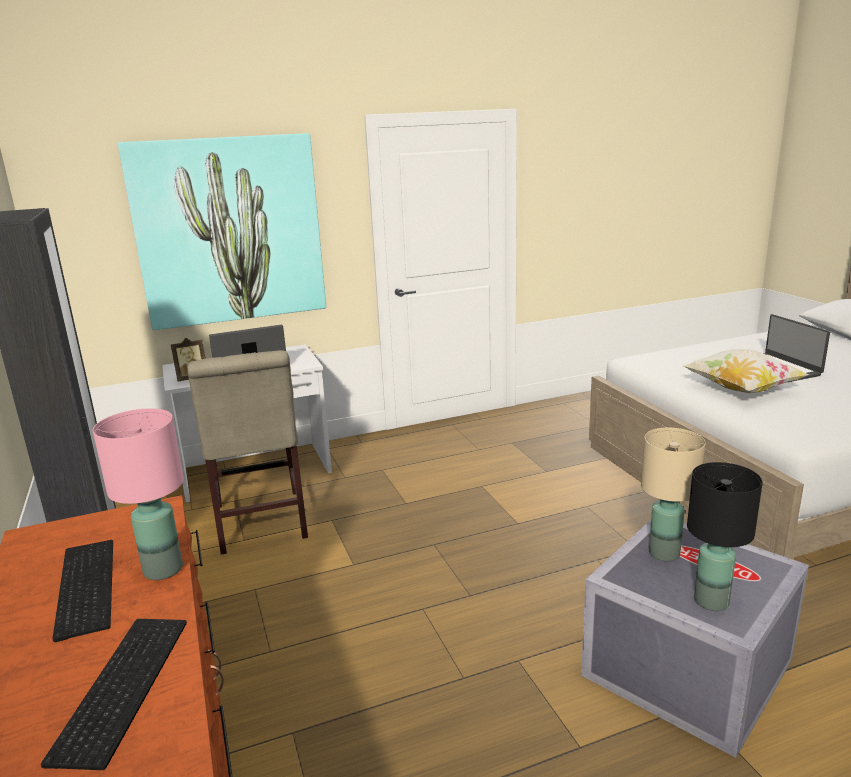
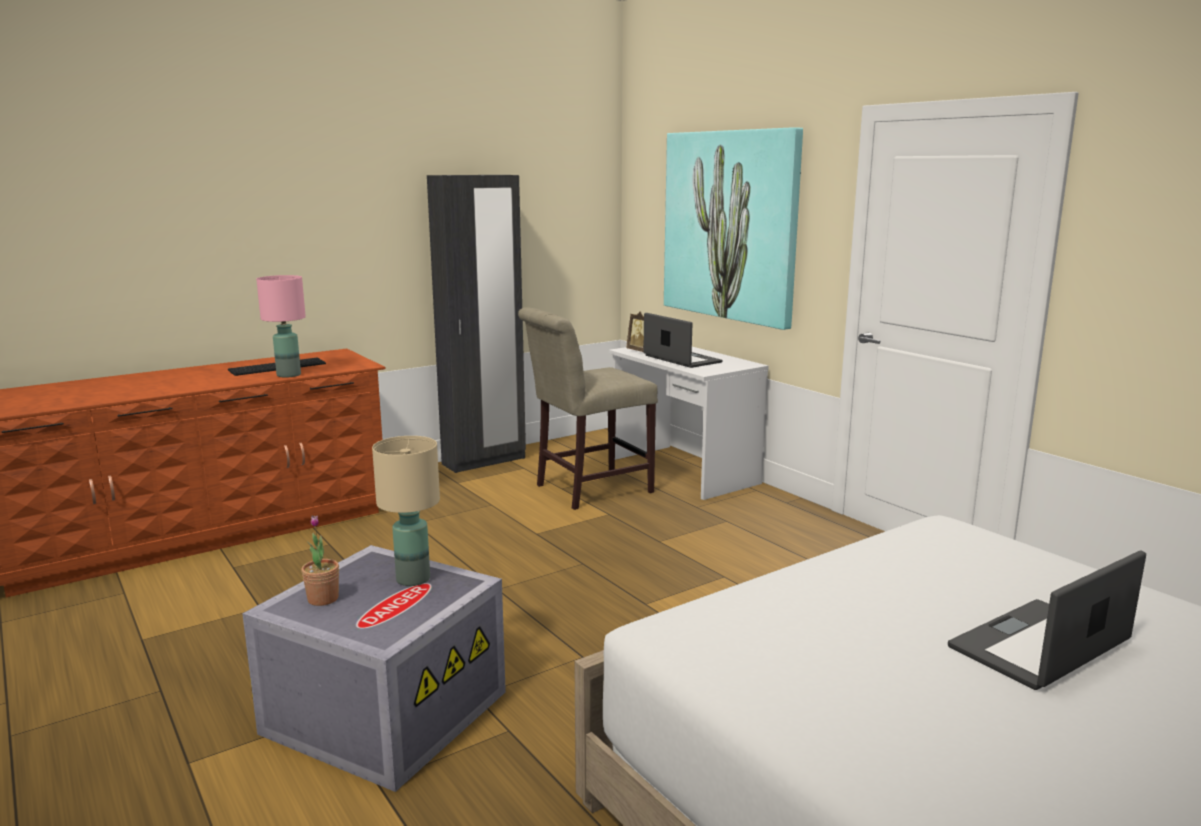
camera: 75 degrees right, 5 degrees down
keyboard [41,619,187,770] -> none
pillow [683,349,810,393] -> none
black table lamp [687,462,762,611] -> potted plant [301,516,339,606]

